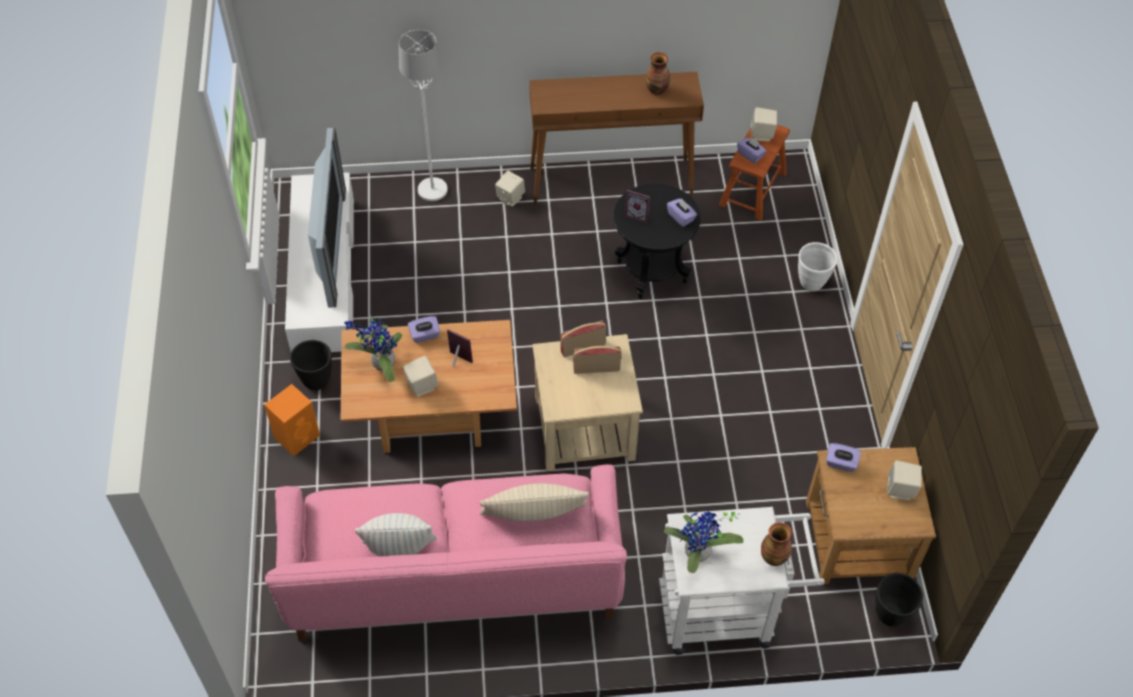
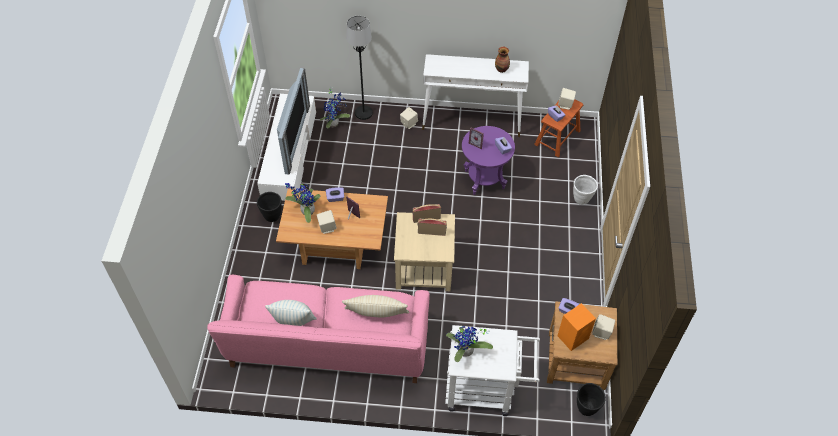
camera: 10 degrees right, 0 degrees up
orange speaker [264,384,320,456] -> orange speaker moved to [557,303,596,351]
white floor lamp [399,29,448,201] -> black floor lamp [346,16,373,120]
brown console table [529,72,704,205] -> white console table [422,54,529,137]
black side table [613,184,701,299] -> purple side table [462,126,515,195]
vase [761,522,792,566] -> none
none -> potted plant [320,86,350,129]

